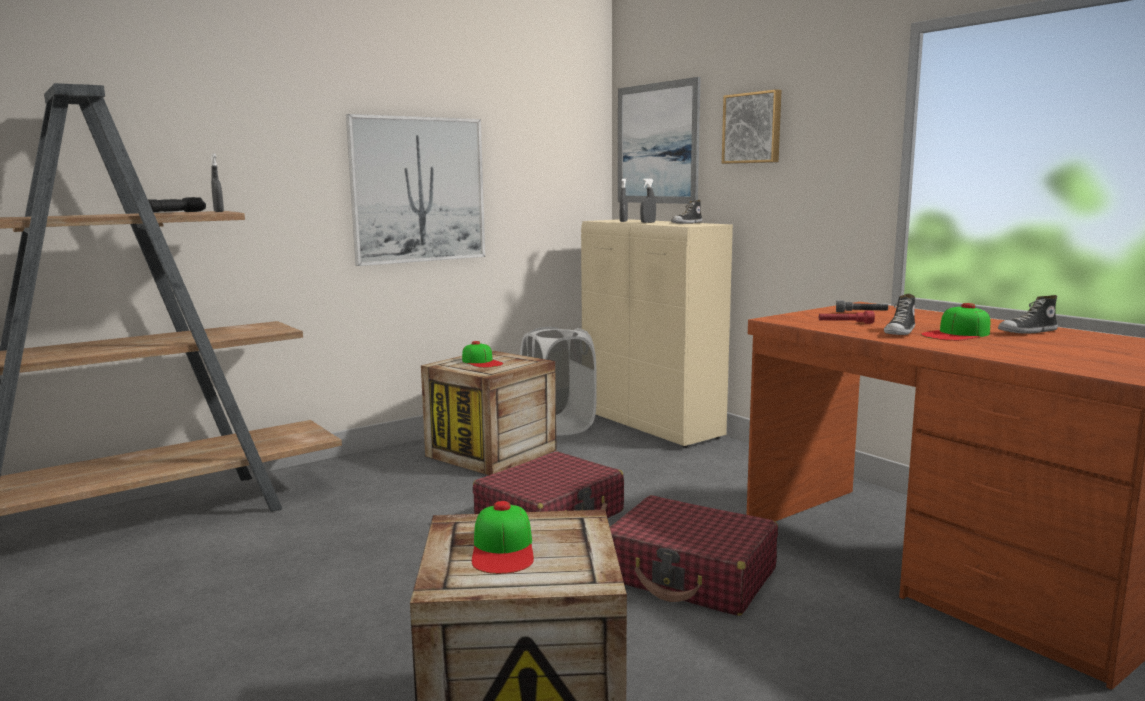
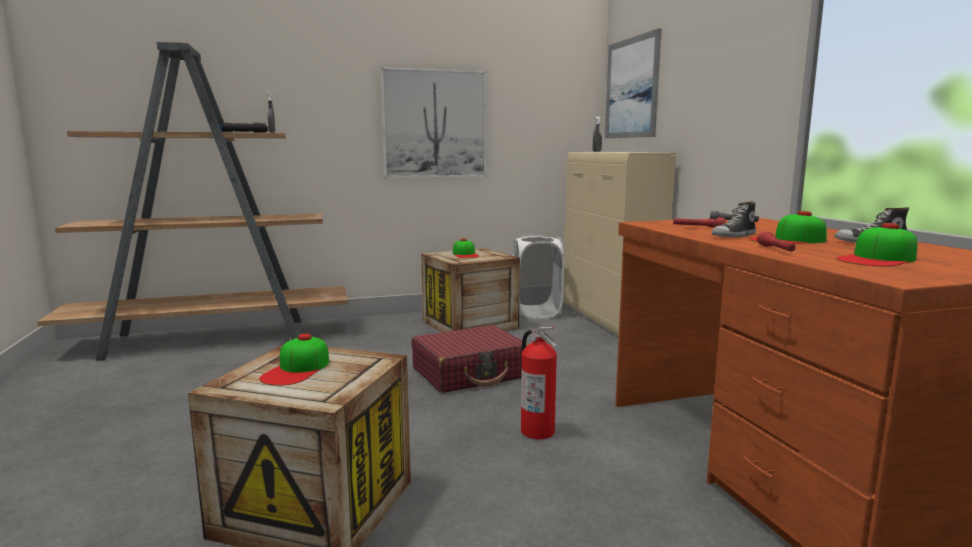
camera: 20 degrees right, 0 degrees up
red suitcase [610,495,778,616] -> fire extinguisher [521,327,557,439]
grey spray bottle [640,178,656,223] -> none
shoe [671,200,702,224] -> none
picture [722,89,781,164] -> none
none -> red flashlight [757,232,796,252]
none -> cap [836,223,917,266]

